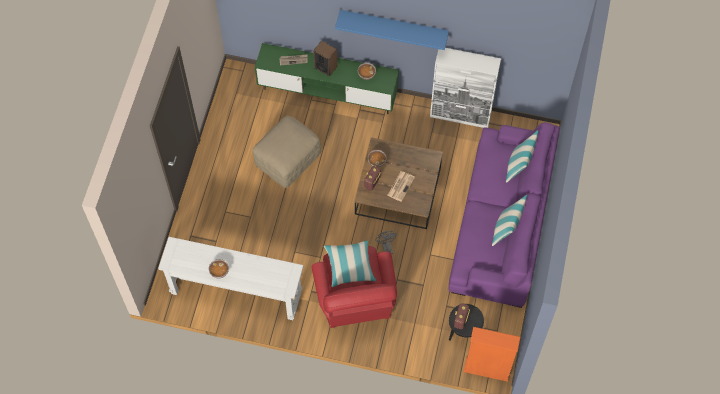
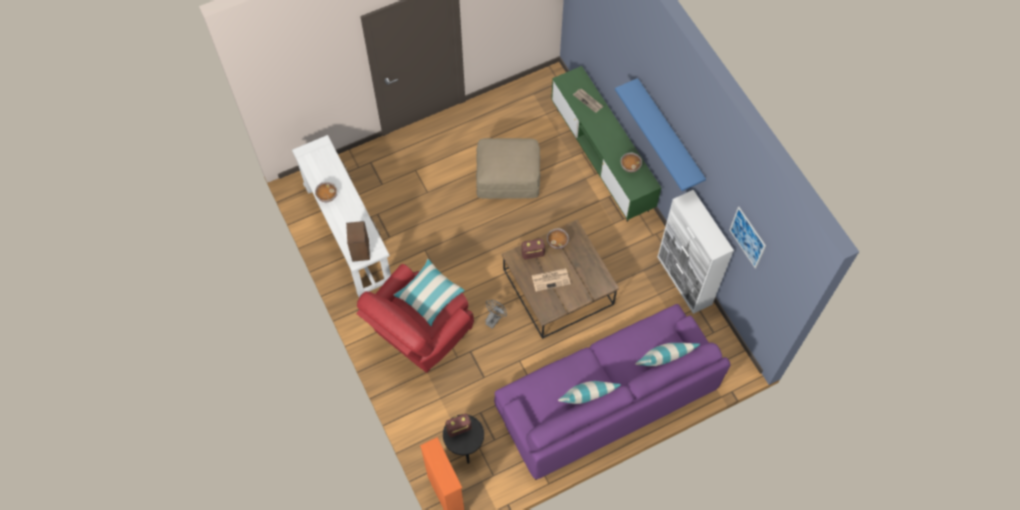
camera: 50 degrees right, 0 degrees up
speaker [313,40,337,77] -> speaker moved to [346,221,370,262]
none -> picture [729,207,766,269]

